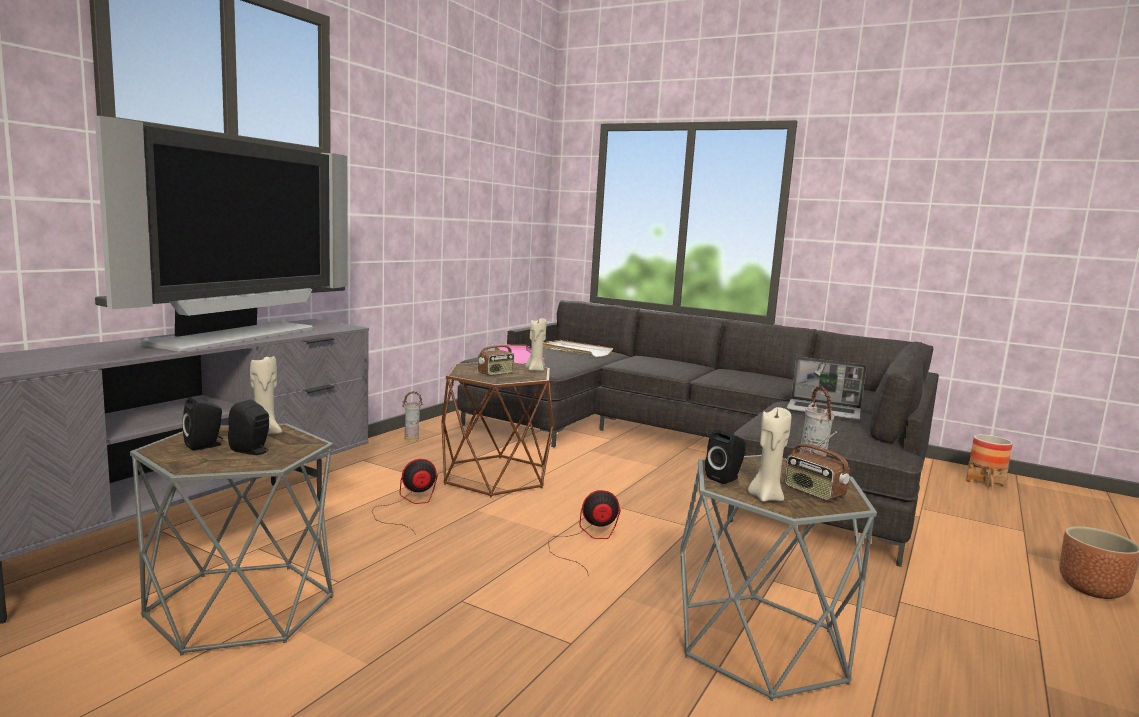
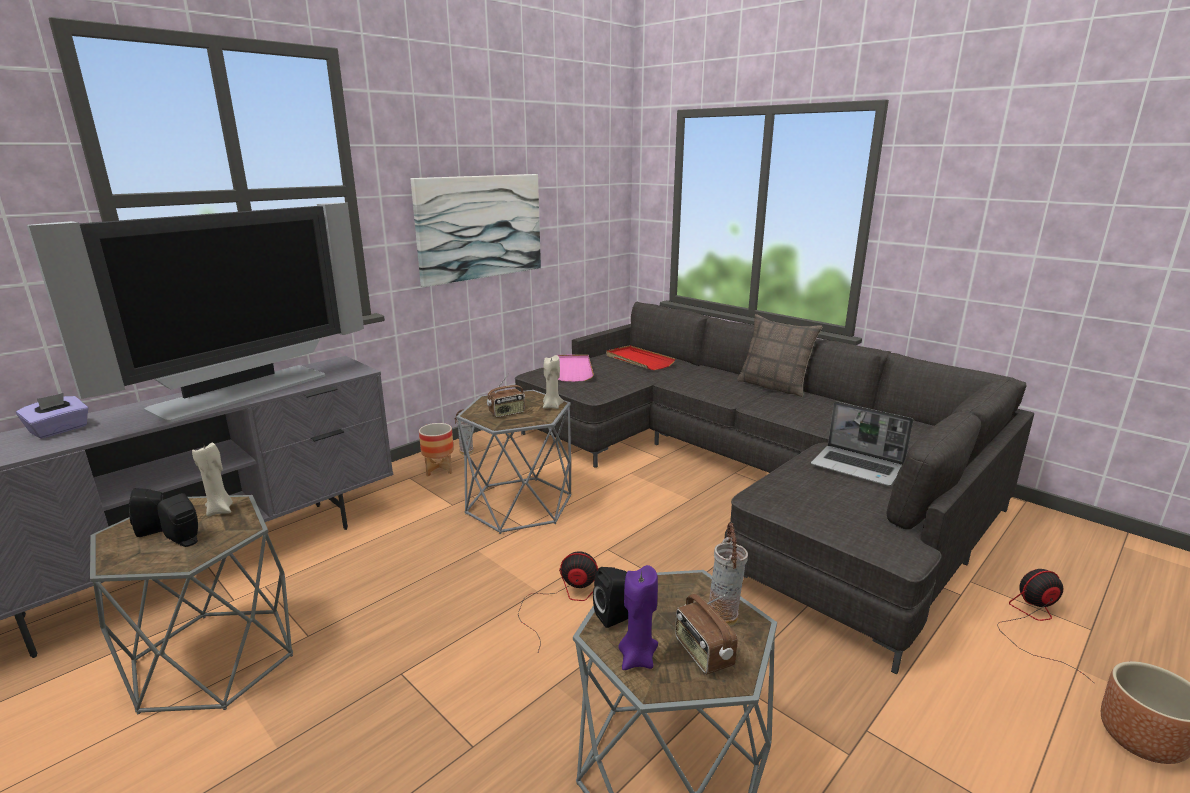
camera: 15 degrees right, 10 degrees up
fan [372,459,438,535] -> fan moved to [997,569,1094,683]
brown side table [441,362,554,497] -> grey side table [456,390,572,534]
white tray [543,340,613,357] -> red tray [606,345,675,370]
beige candle [748,407,791,502] -> purple candle [618,565,658,670]
planter [966,434,1013,490] -> planter moved to [419,423,454,476]
none -> purple tissue box [16,393,89,439]
none -> picture [410,174,541,287]
none -> pillow [737,314,823,397]

